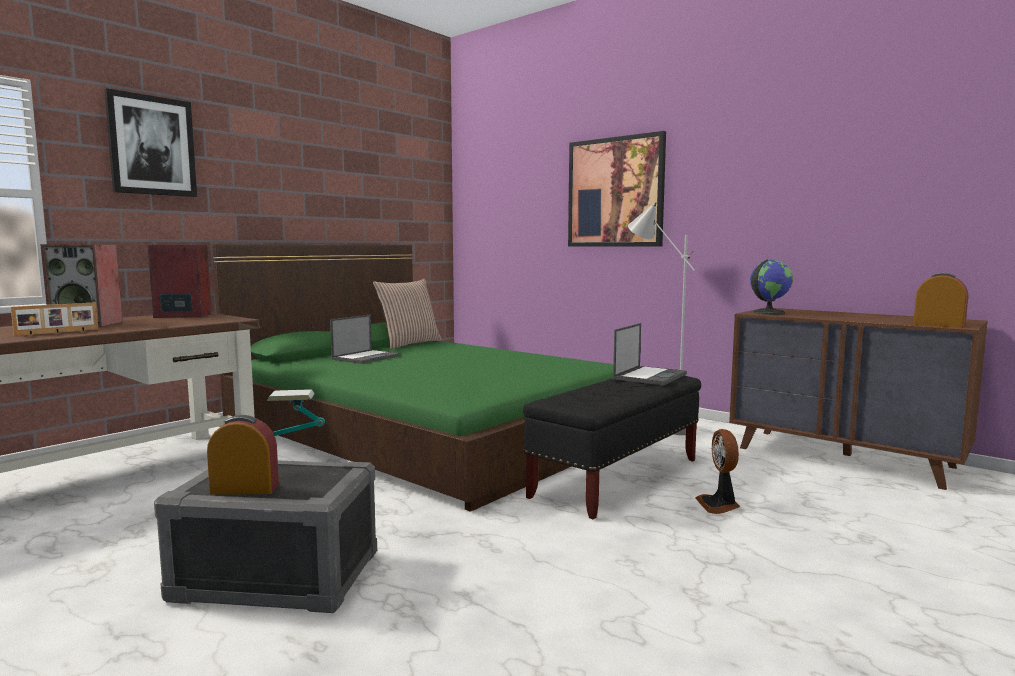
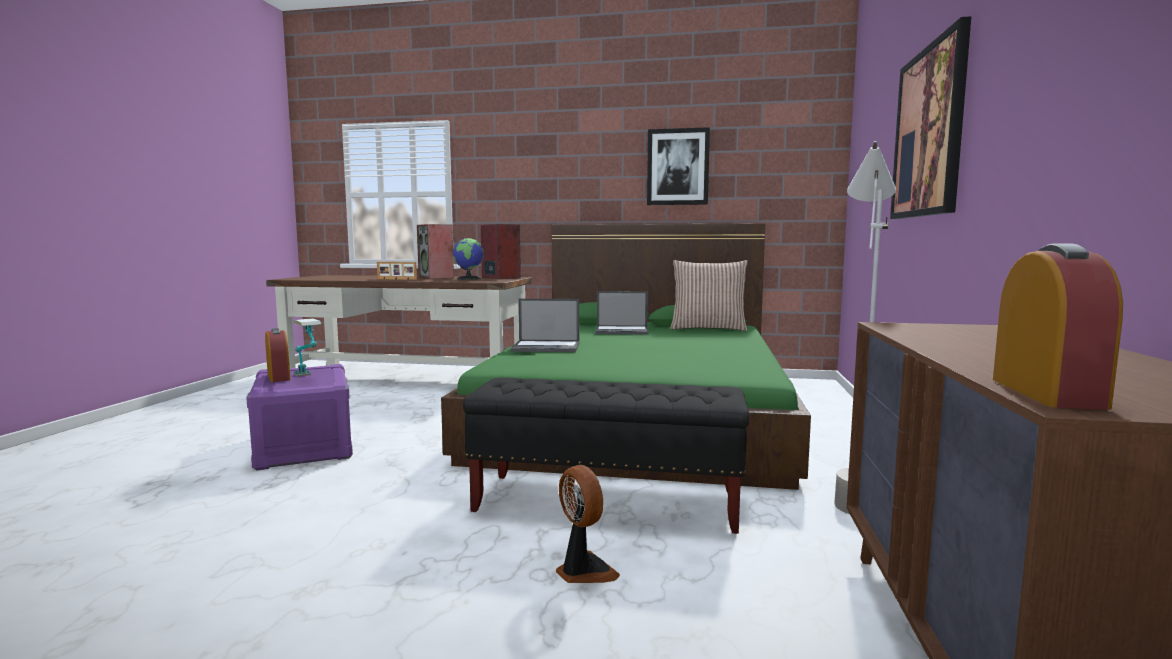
camera: 60 degrees right, 0 degrees up
picture [104,88,197,197] -> picture moved to [647,127,710,205]
grey storage box [154,461,377,613] -> purple storage box [246,364,353,471]
laptop [613,323,687,386] -> laptop moved to [511,299,579,352]
fan [695,429,740,514] -> fan turned 90 degrees clockwise [556,465,620,583]
globe [750,260,793,315] -> globe moved to [453,238,484,280]

